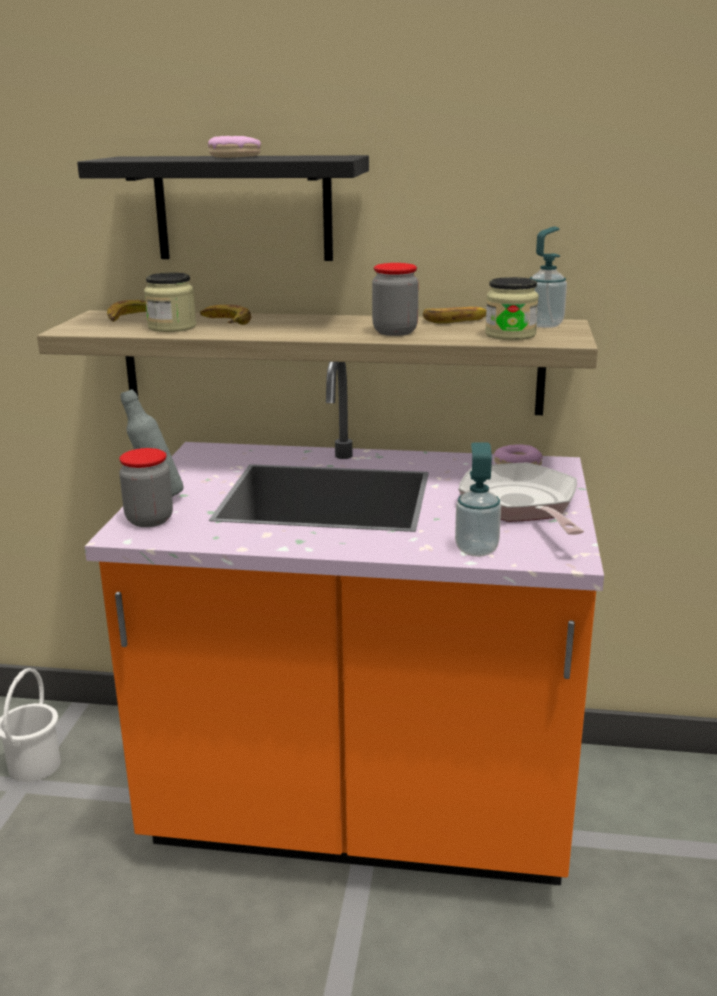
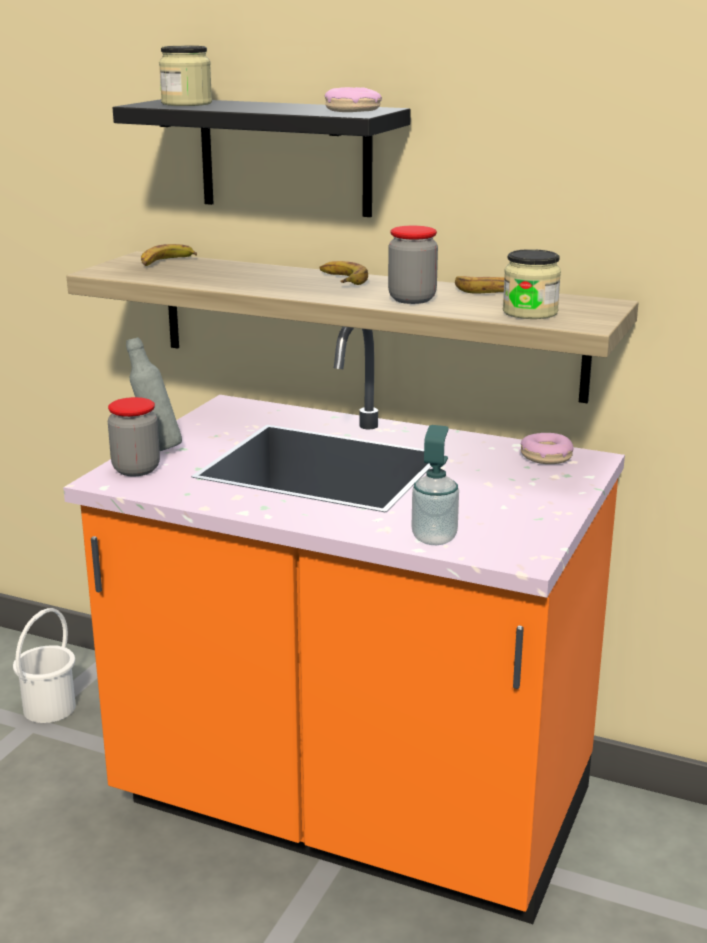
camera: 15 degrees right, 0 degrees up
jar [144,272,196,332] -> jar moved to [159,46,212,106]
banana [200,305,251,325] -> banana moved to [319,261,368,285]
donut [208,136,261,158] -> donut moved to [325,87,382,112]
frying pan [458,462,584,535] -> none
soap dispenser [530,227,567,328] -> none

